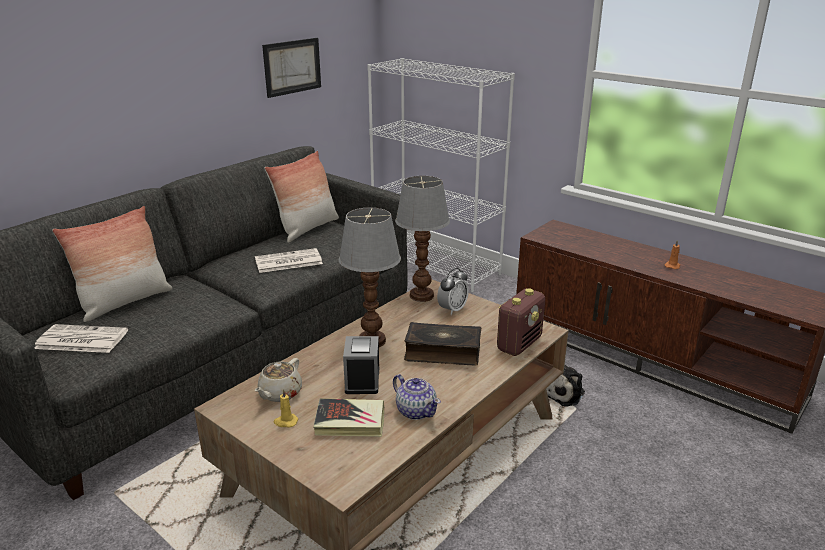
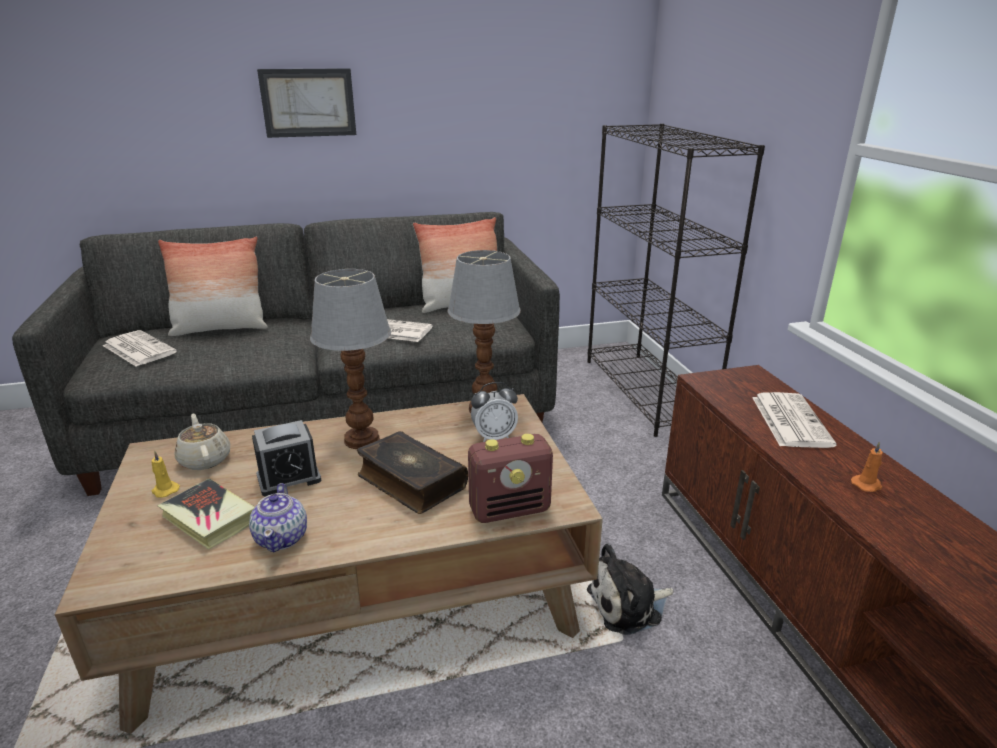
camera: 35 degrees right, 0 degrees up
beige teapot [255,358,302,402] -> beige teapot turned 90 degrees clockwise [174,414,230,470]
picture [262,38,321,98] -> picture moved to [257,68,356,138]
alarm clock [343,336,379,394] -> alarm clock turned 150 degrees counterclockwise [252,420,321,496]
white bookcase [367,58,515,292] -> black bookcase [588,124,765,437]
none -> newspaper [752,392,837,448]

